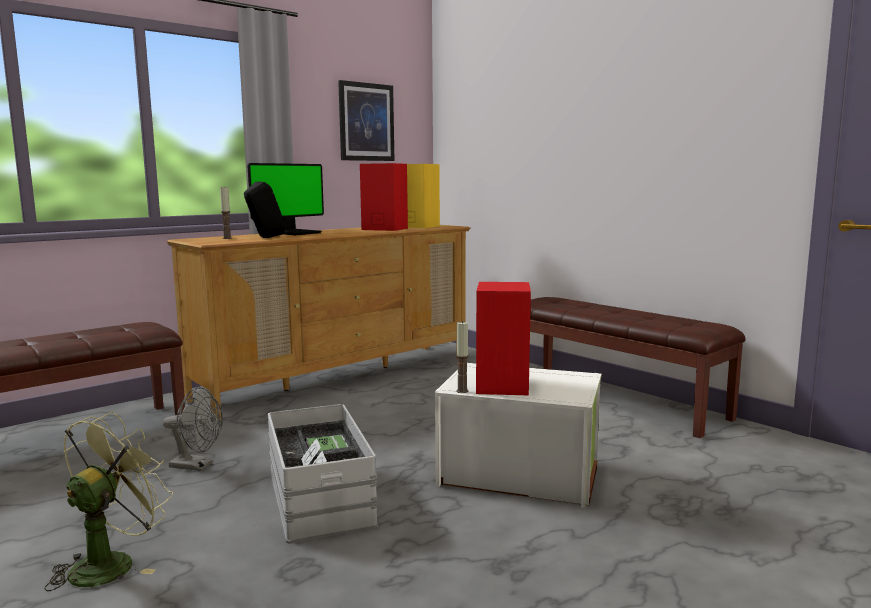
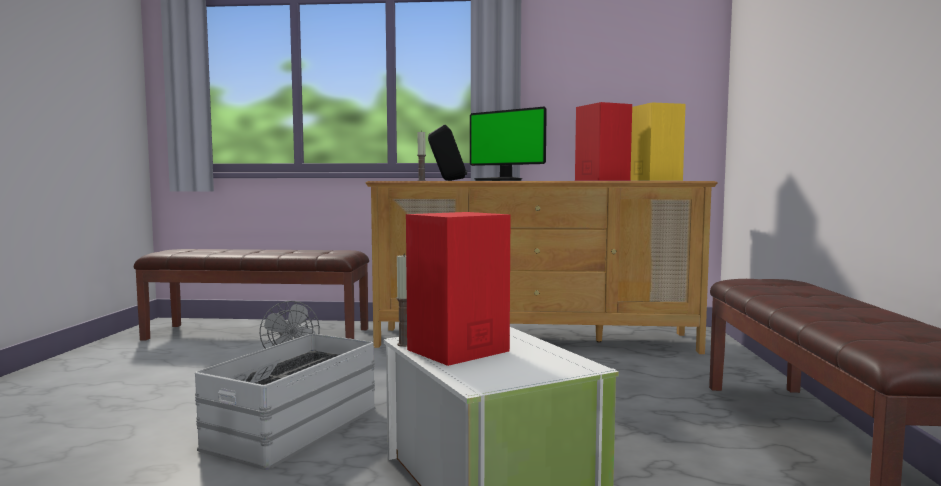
camera: 45 degrees right, 5 degrees down
green fan [44,412,173,591] -> none
monitor [247,163,324,235] -> monitor turned 45 degrees clockwise [470,107,547,181]
picture [338,80,394,161] -> none

